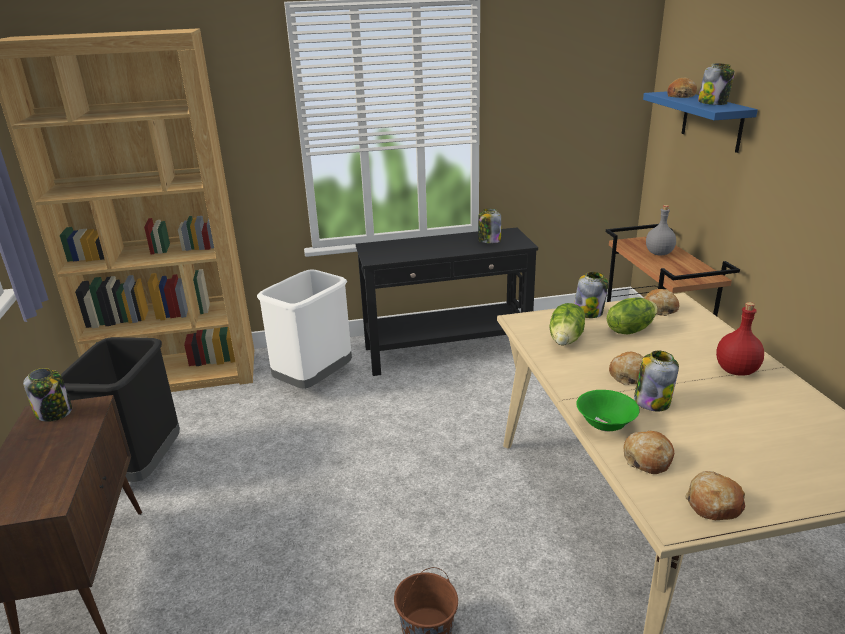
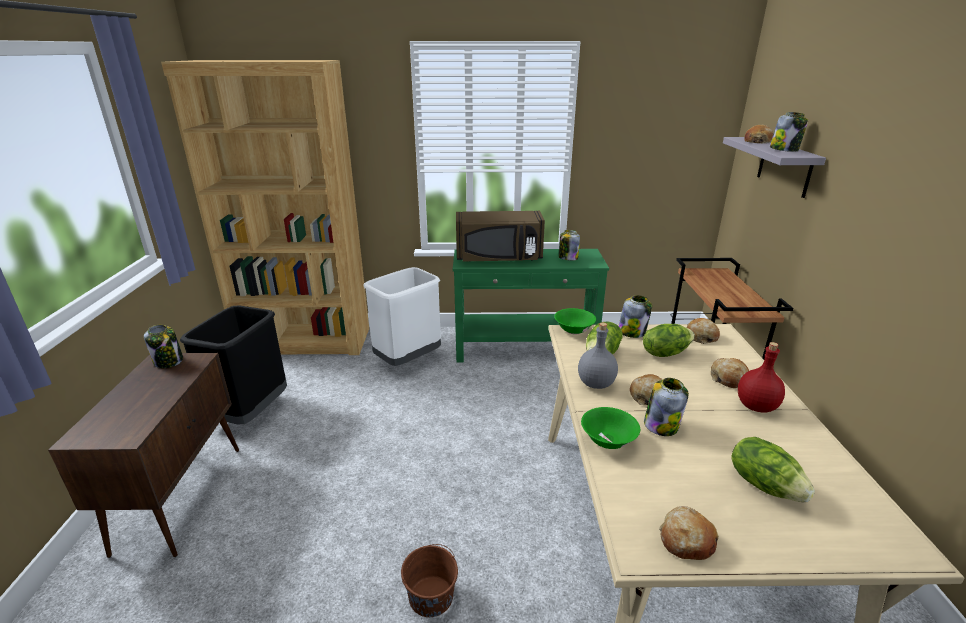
camera: 10 degrees right, 0 degrees up
black console table [356,227,538,376] -> green console table [453,249,609,362]
bread [624,431,674,474] -> bread moved to [711,358,749,388]
blue shelf [643,91,758,153] -> grey shelf [723,137,826,198]
grey bottle [646,205,676,255] -> grey bottle moved to [578,323,618,389]
none -> brown microwave [456,211,545,262]
none -> green bowl [554,308,596,335]
none -> lettuce [731,437,815,502]

